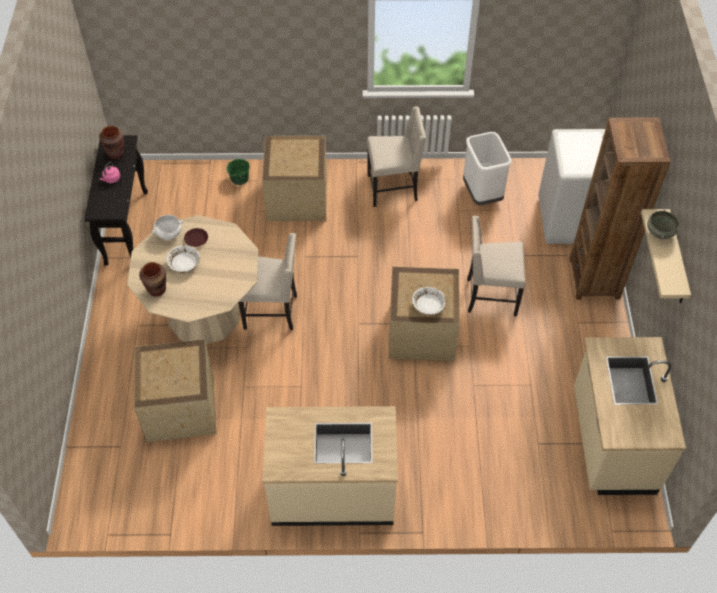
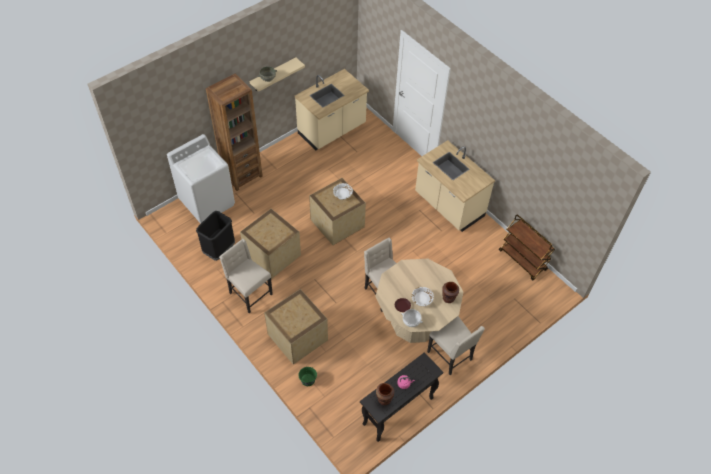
camera: 130 degrees left, 0 degrees up
crate [134,339,216,442] -> crate moved to [240,209,301,279]
white trash can [463,132,511,205] -> black trash can [196,211,235,261]
beige chair [467,216,525,316] -> beige chair moved to [427,316,485,375]
none -> brown cart [499,215,555,280]

